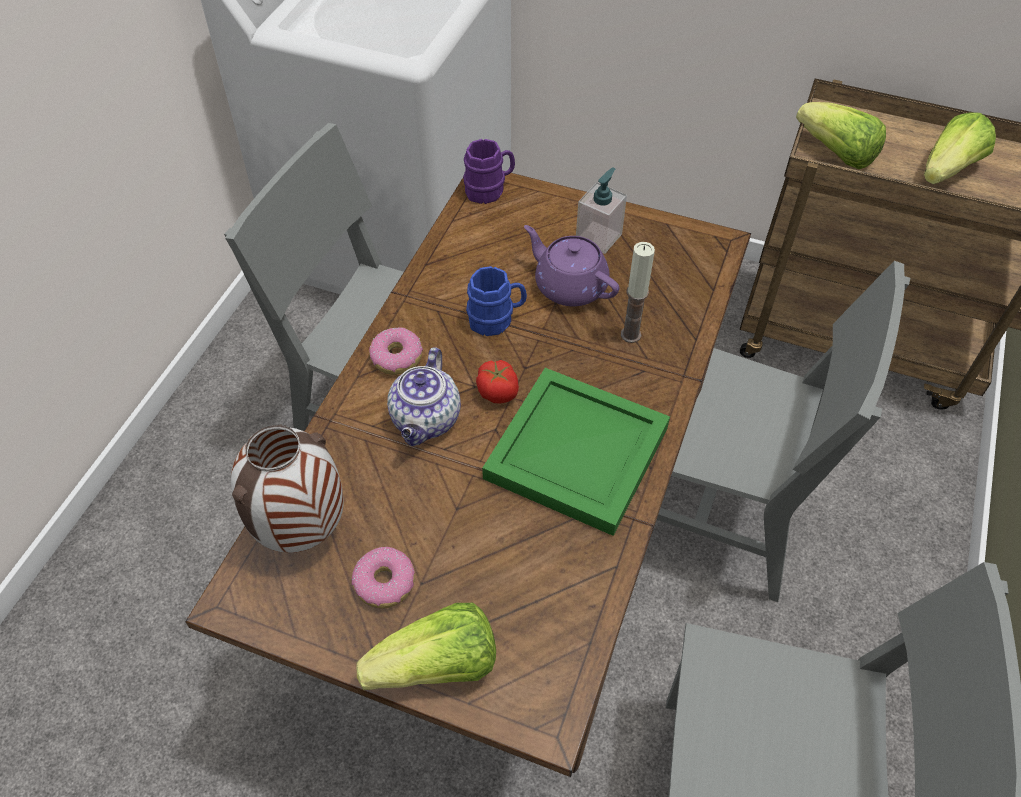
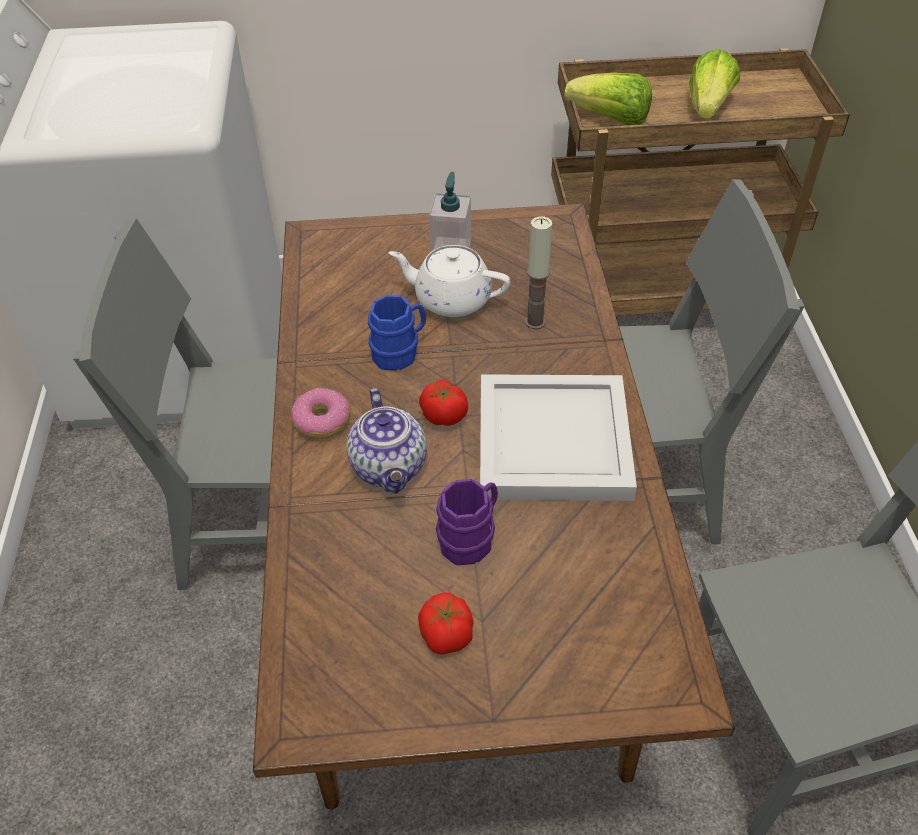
camera: 25 degrees left, 5 degrees down
vase [231,424,343,553] -> none
donut [351,547,415,608] -> tomato [418,593,474,655]
lettuce [356,603,496,690] -> none
purple mug [463,139,515,204] -> purple mug moved to [436,479,498,566]
green tray [482,368,670,536] -> white tray [480,374,637,501]
purple teapot [524,225,619,306] -> white teapot [389,245,510,317]

